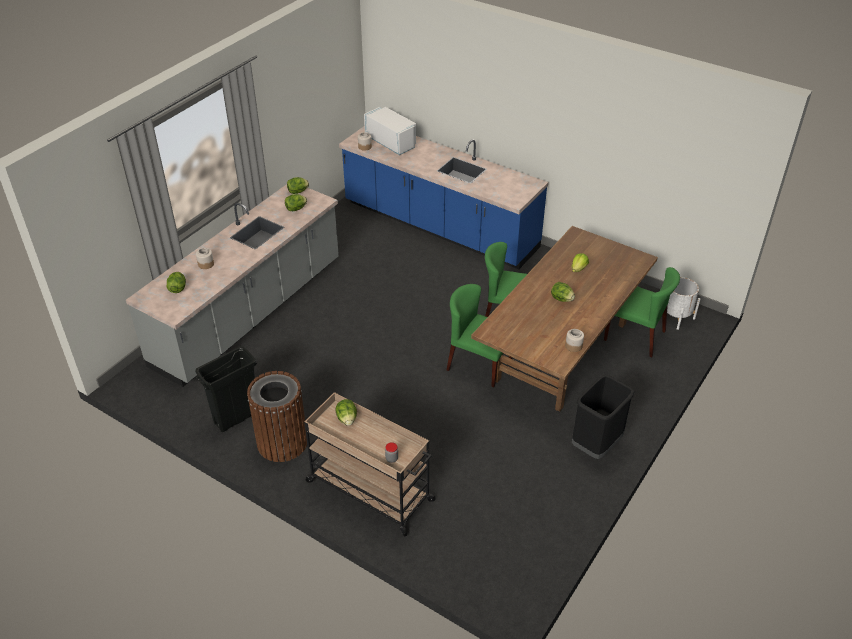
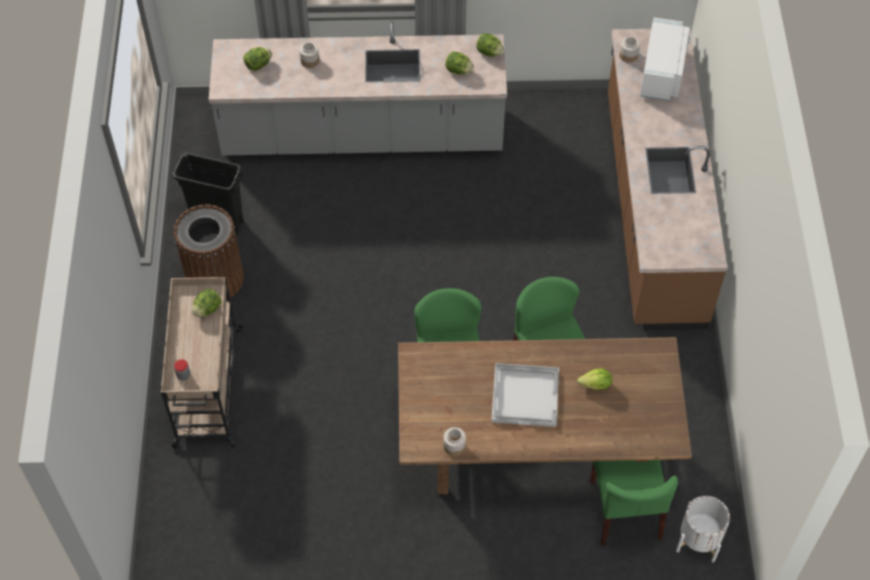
camera: 55 degrees right, 15 degrees up
blue counter [339,126,548,269] -> brown counter [608,28,727,330]
lettuce [551,282,575,302] -> white tray [491,363,559,427]
black trash can [572,375,634,459] -> none

